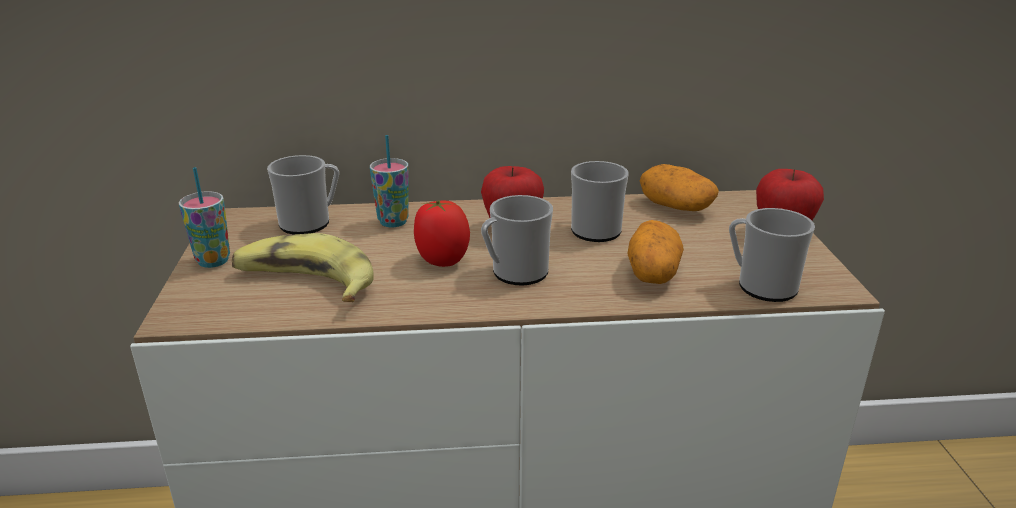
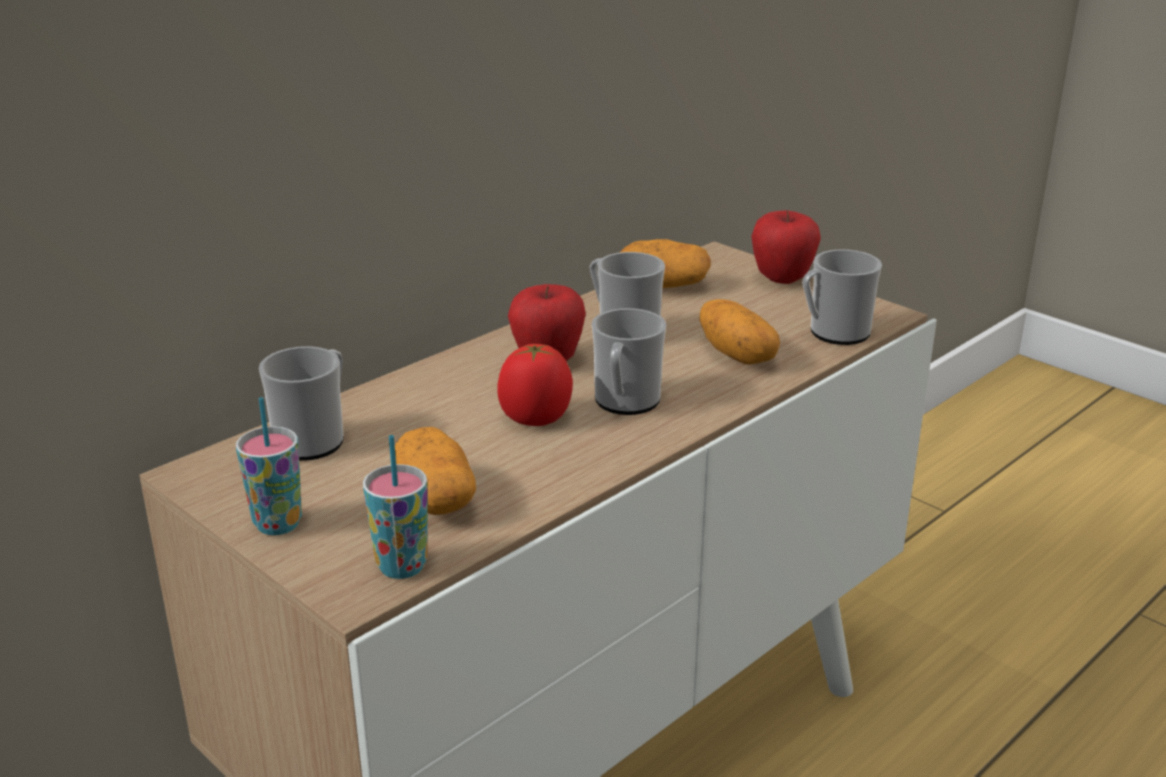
camera: 40 degrees left, 0 degrees up
banana [232,233,374,302] -> potato [395,427,476,515]
cup [370,135,409,228] -> cup moved to [363,435,428,579]

